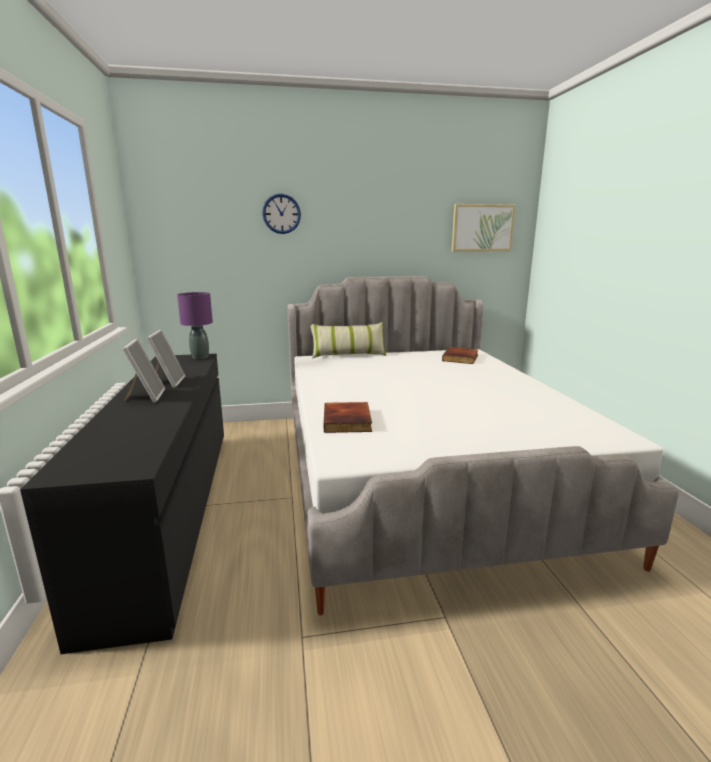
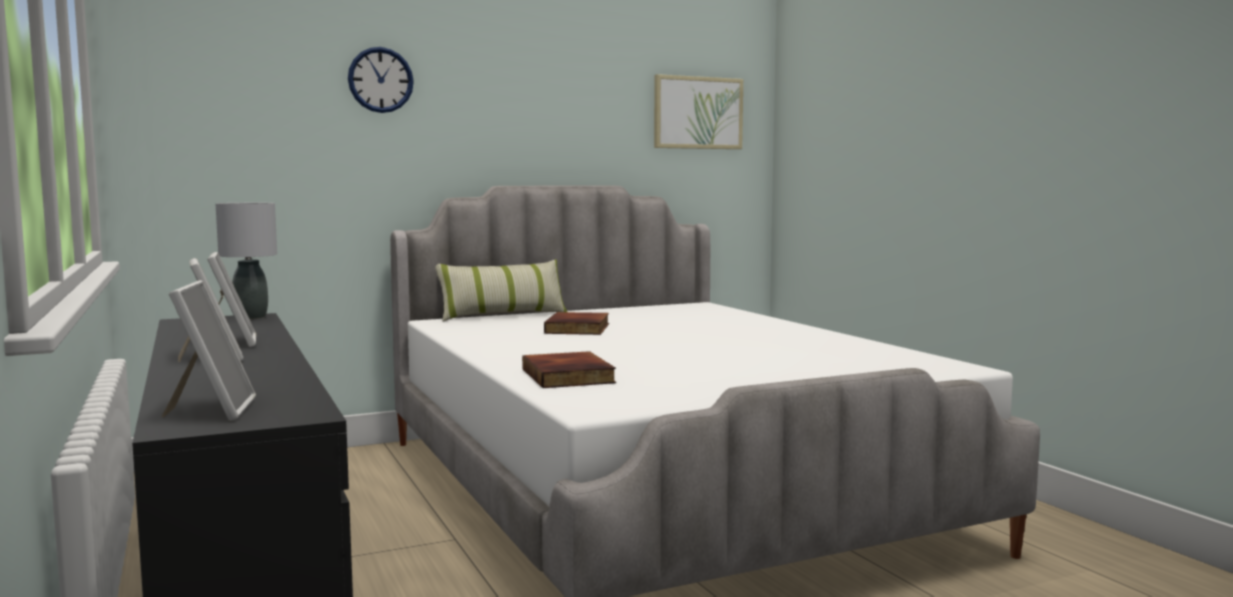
camera: 15 degrees left, 10 degrees down
purple table lamp [177,292,213,359] -> grey table lamp [216,203,277,319]
book [442,347,478,364] -> book moved to [544,312,609,335]
none -> picture frame [162,280,256,421]

